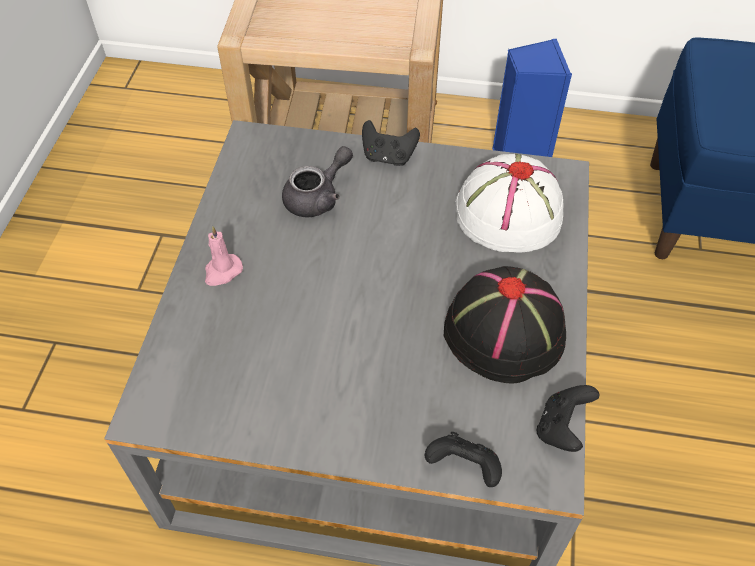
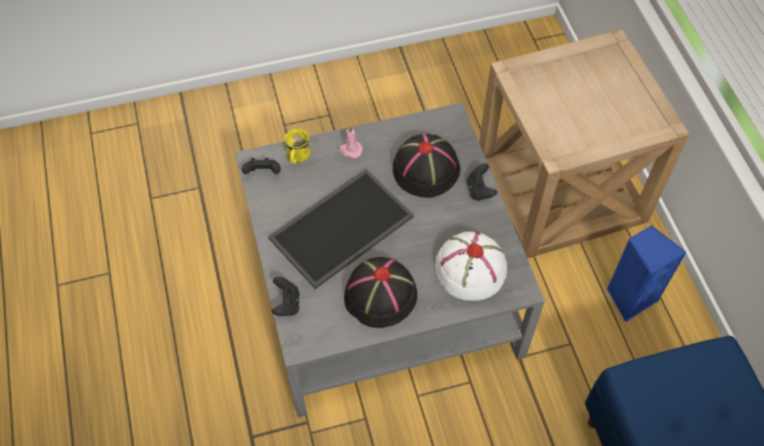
camera: 65 degrees right, 5 degrees up
grey teapot [282,146,353,217] -> black hat [393,134,460,198]
black game controller [537,385,599,452] -> black game controller moved to [242,158,281,174]
none -> tray [268,169,414,289]
none -> yellow mug [285,129,311,165]

